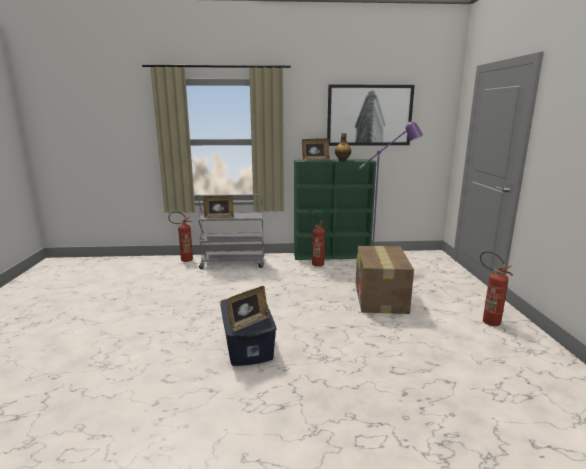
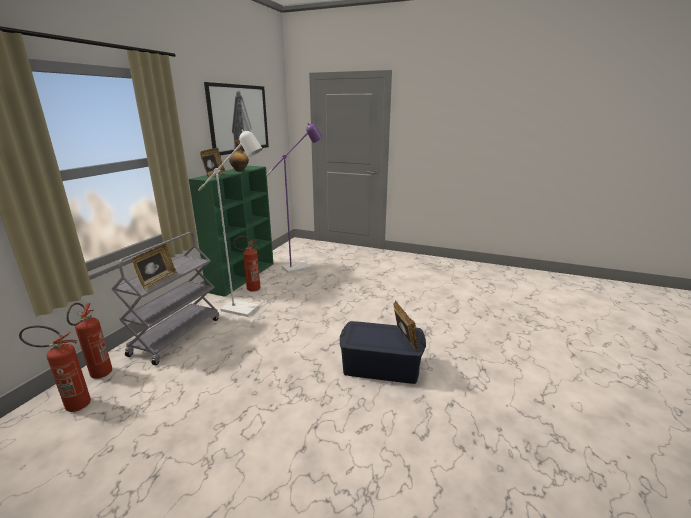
camera: 65 degrees left, 5 degrees up
cardboard box [356,246,414,314] -> none
fire extinguisher [480,251,513,326] -> fire extinguisher moved to [19,325,91,412]
none -> white floor lamp [198,129,263,317]

